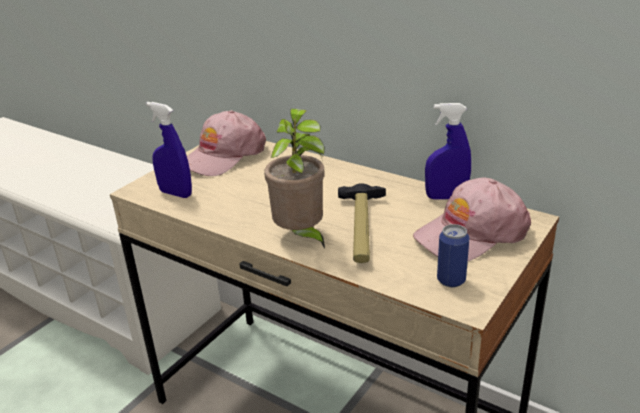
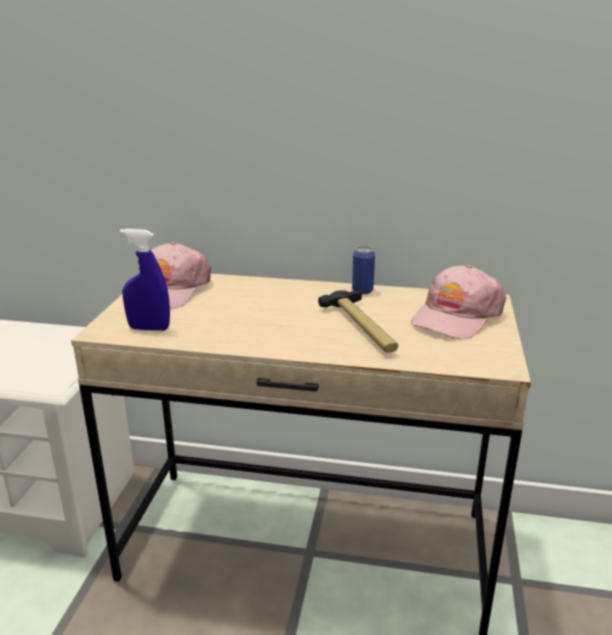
camera: 25 degrees left, 5 degrees down
potted plant [264,109,325,249] -> none
blue spray bottle [425,103,471,200] -> none
can [437,224,469,287] -> can moved to [352,246,375,295]

